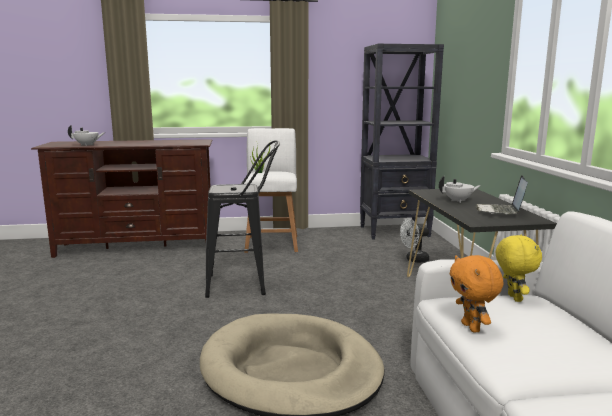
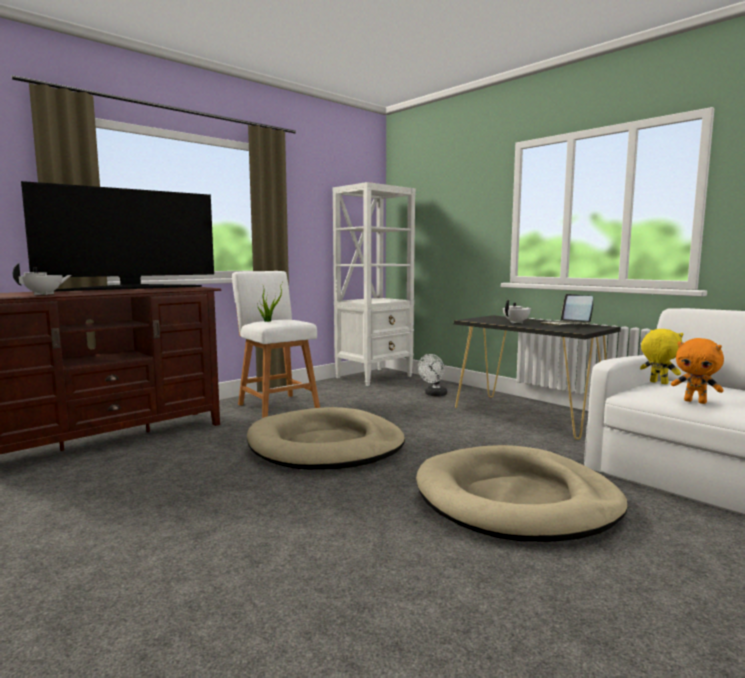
camera: 35 degrees left, 5 degrees down
black stool [205,140,280,298] -> beige dog bed [247,407,405,470]
black bookcase [360,44,444,239] -> white bookcase [333,182,416,386]
none -> television [21,181,214,291]

